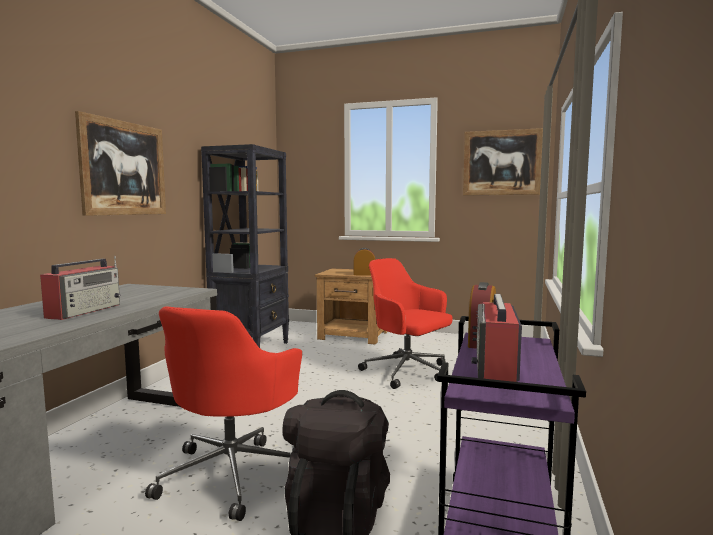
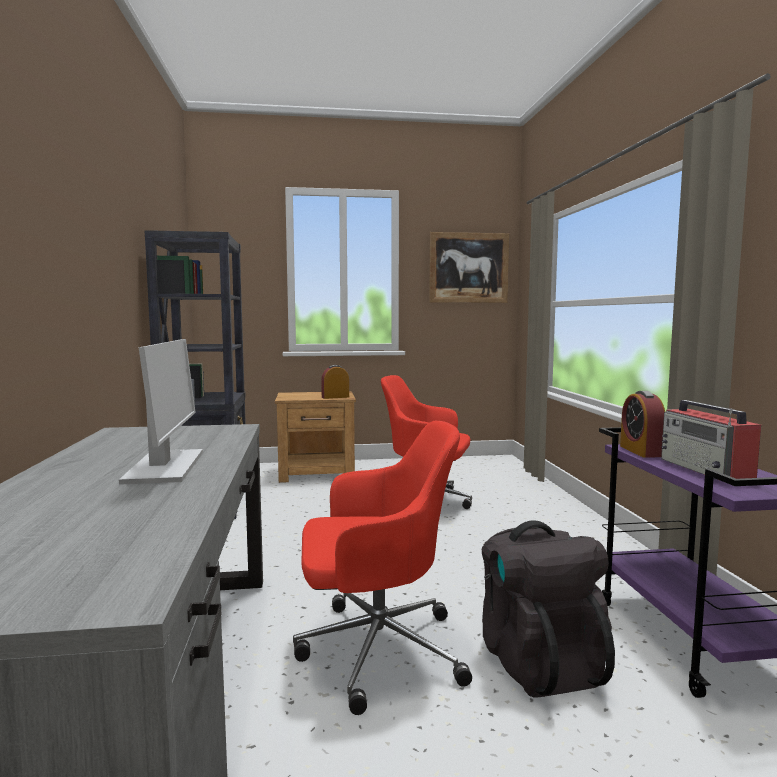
camera: 25 degrees left, 0 degrees up
radio [40,256,120,320] -> monitor [119,339,203,485]
picture [75,111,166,216] -> none
red office chair [145,307,302,521] -> red office chair turned 90 degrees counterclockwise [293,421,472,715]

